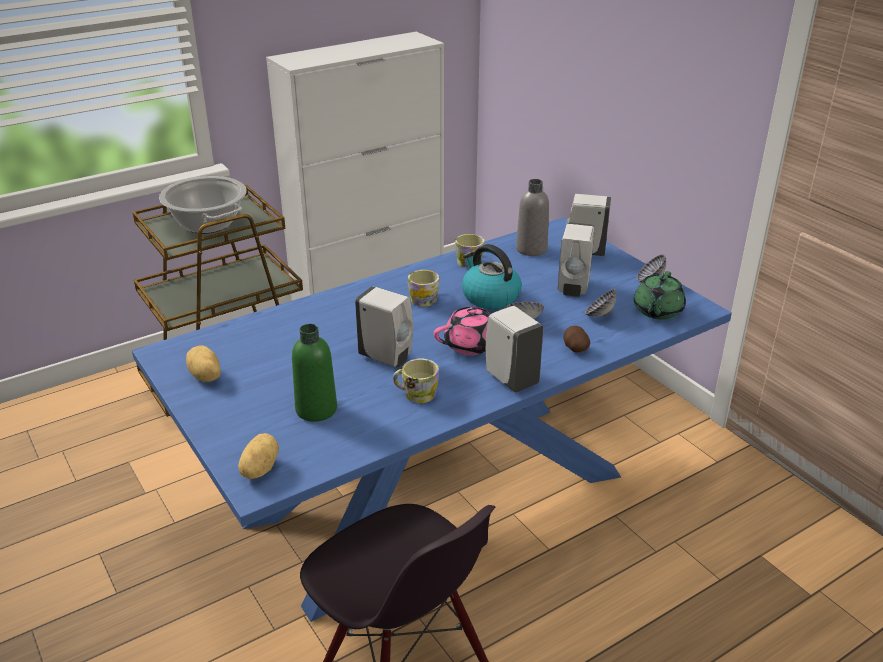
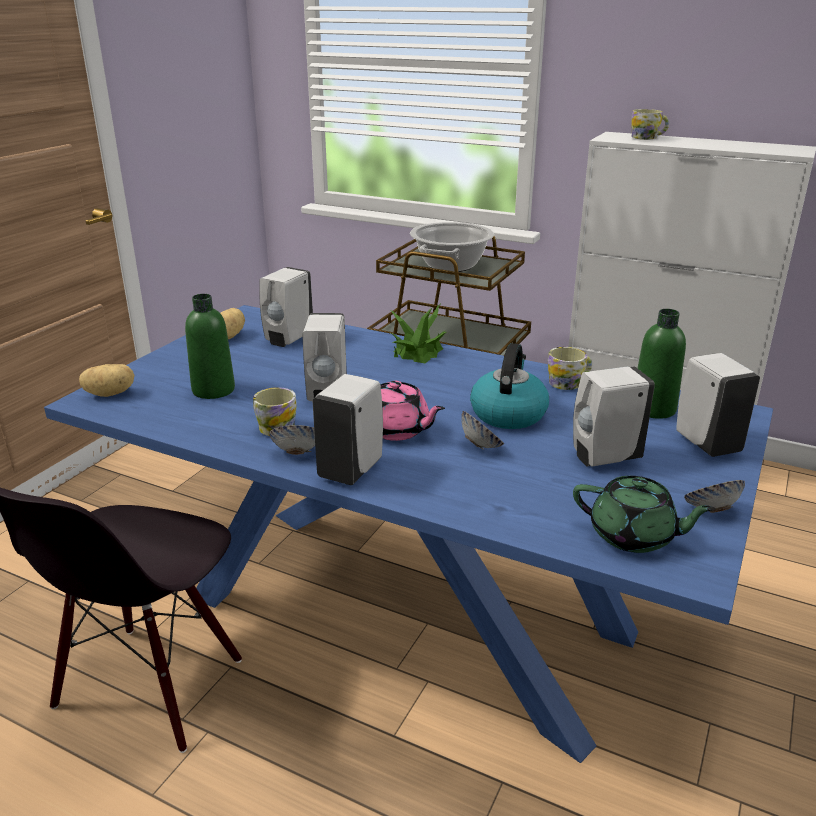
camera: 60 degrees right, 5 degrees down
mug [408,270,439,307] -> mug moved to [631,109,669,140]
grey bottle [516,179,549,256] -> green bottle [638,309,686,419]
potato [564,326,590,353] -> none
bowl [585,289,616,317] -> bowl moved to [269,425,315,455]
green teapot [634,271,686,320] -> green teapot turned 150 degrees counterclockwise [573,476,716,553]
none -> white soap dispenser [259,267,313,347]
none -> potted plant [390,304,447,363]

